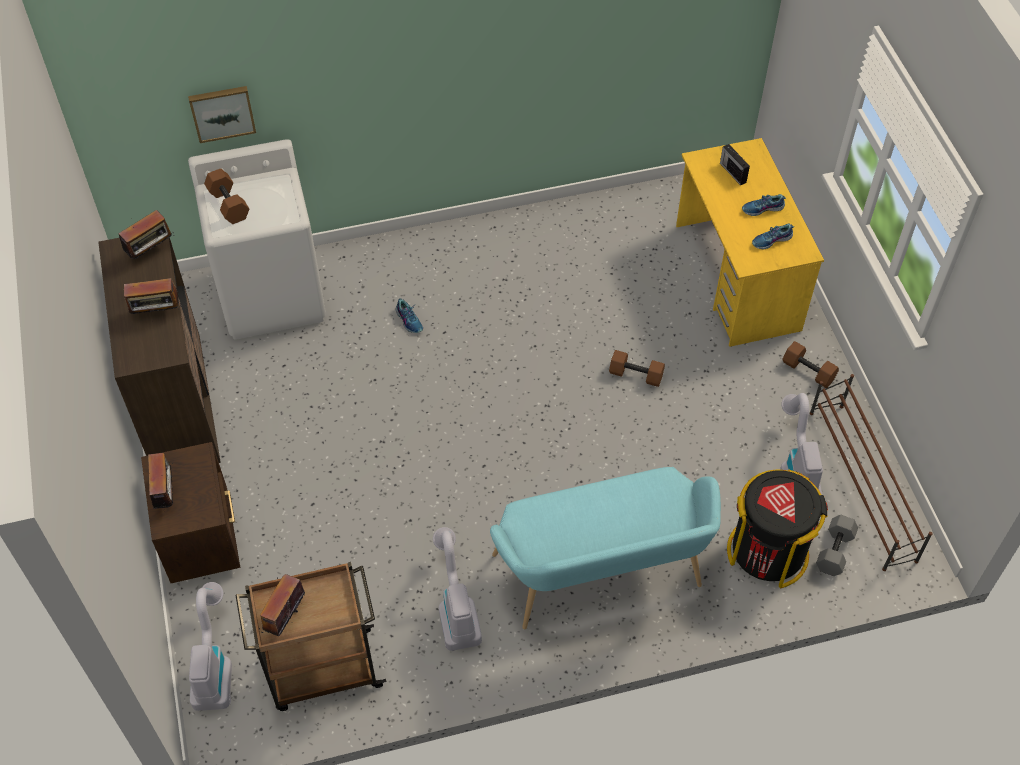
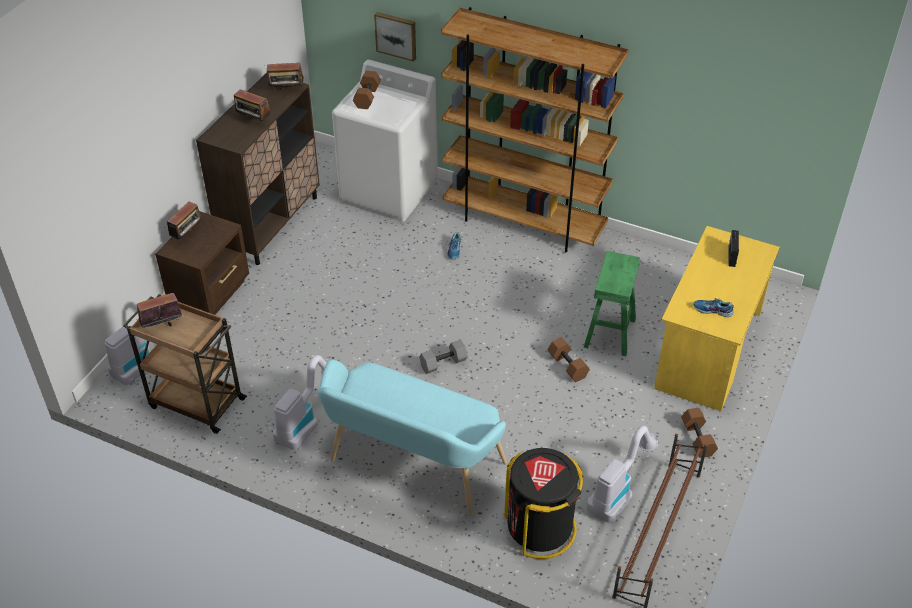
camera: 40 degrees right, 10 degrees down
shoe [742,194,786,216] -> none
grey dumbbell [816,515,858,576] -> grey dumbbell moved to [419,340,468,374]
none -> brown bookcase [441,7,629,252]
none -> green stool [583,251,640,356]

